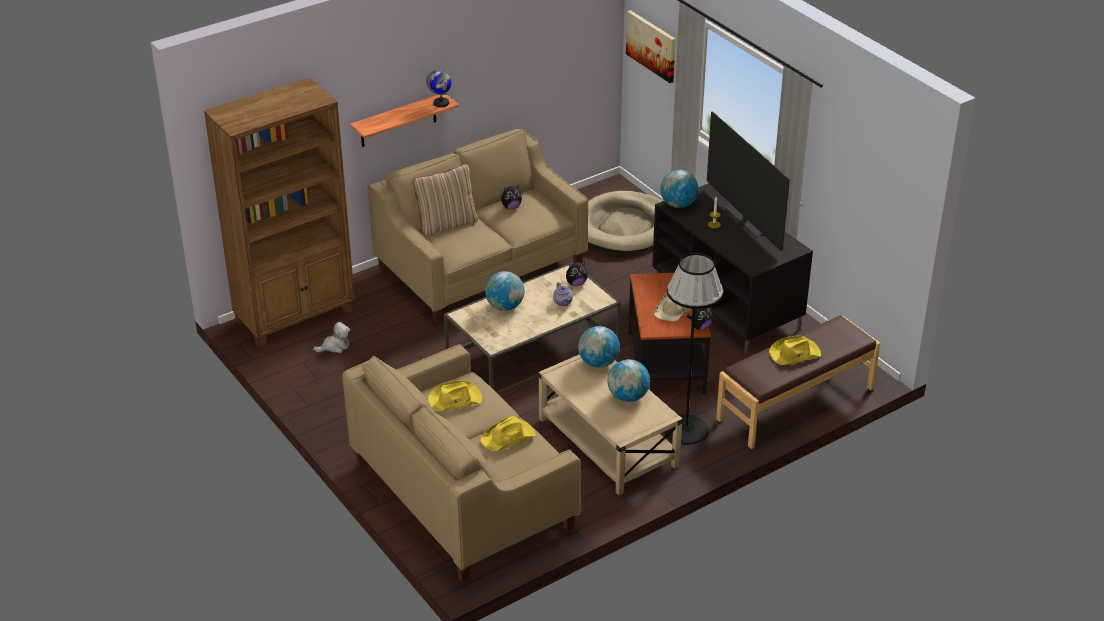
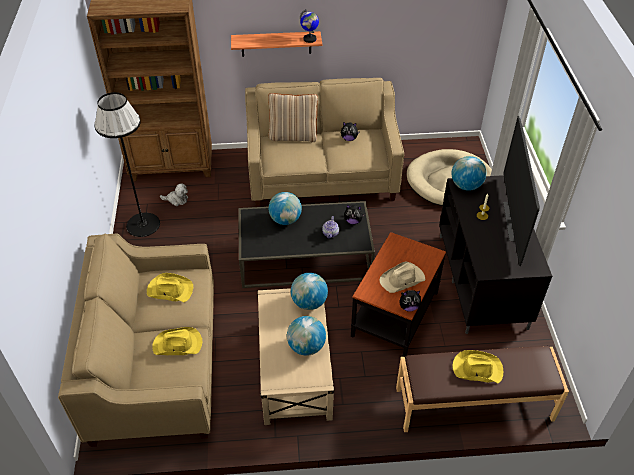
camera: 30 degrees right, 10 degrees up
beige coffee table [444,262,621,395] -> black coffee table [238,201,375,288]
picture [626,10,676,83] -> none
black floor lamp [664,253,723,445] -> black floor lamp moved to [94,92,160,237]

